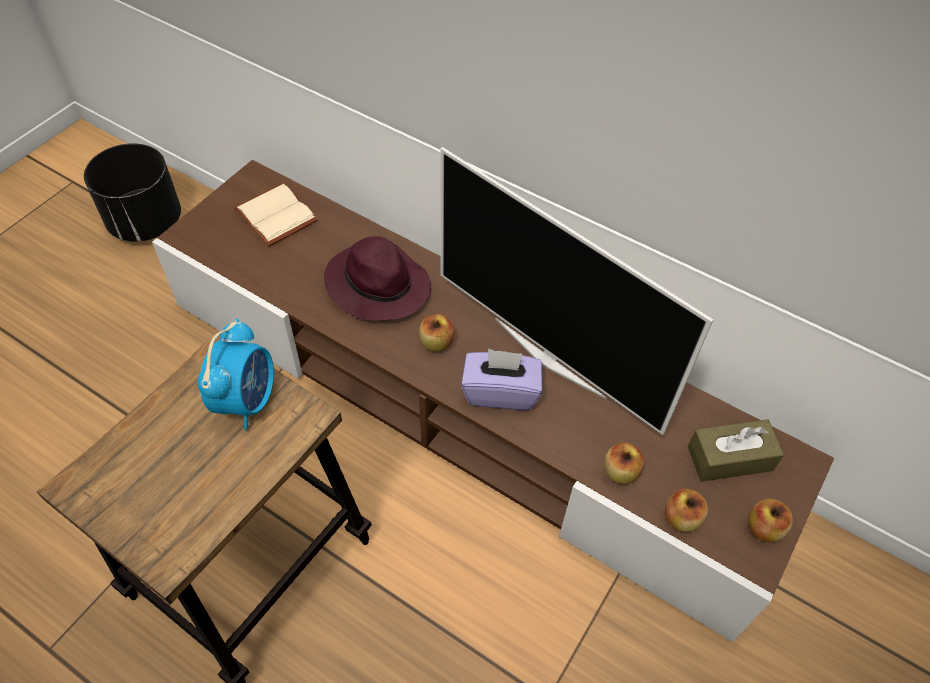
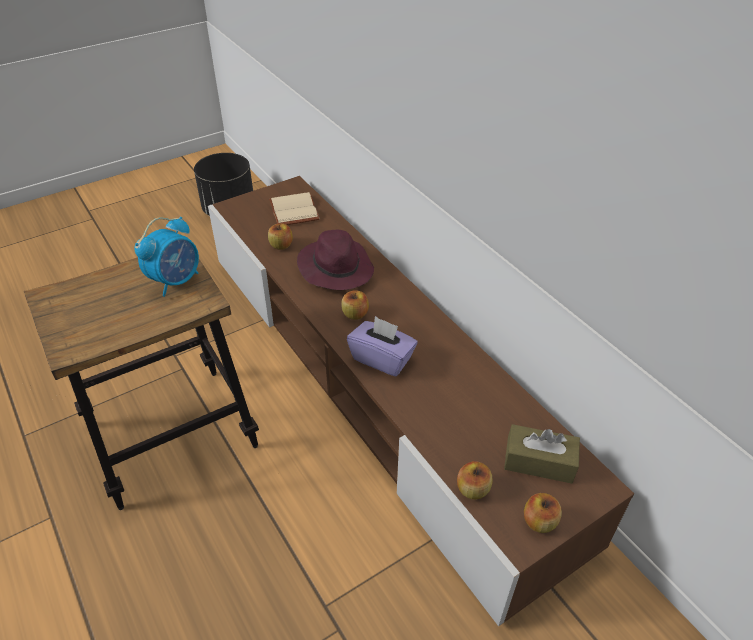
camera: 25 degrees right, 10 degrees down
television [441,147,713,435] -> none
apple [604,442,644,484] -> apple moved to [268,223,293,250]

